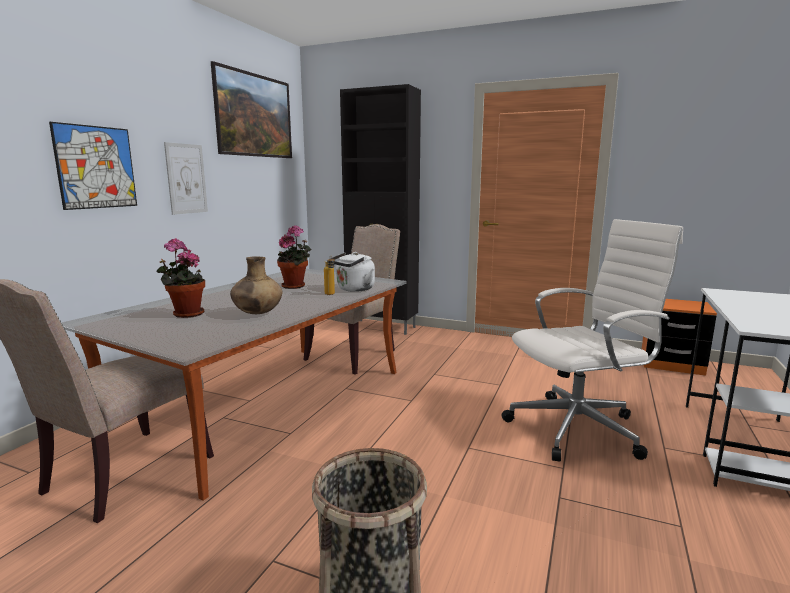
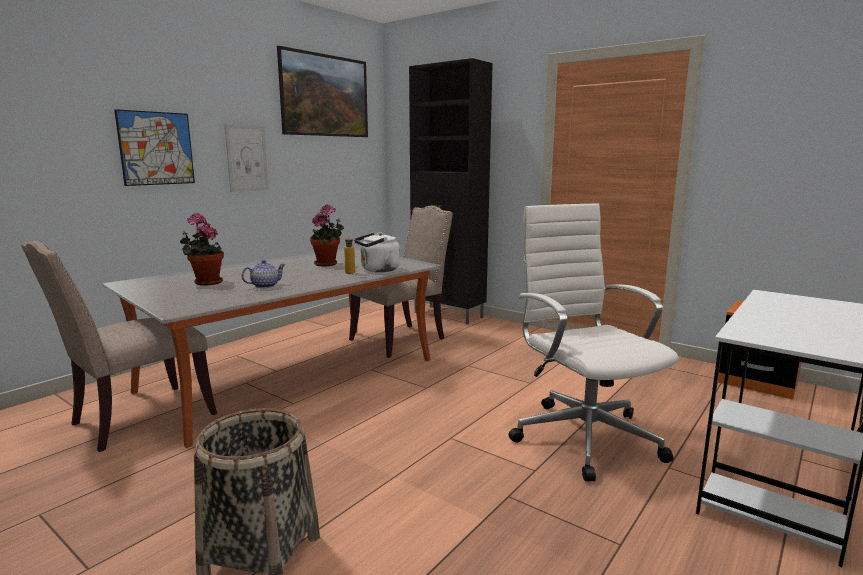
camera: 15 degrees right, 0 degrees up
brown vase [230,256,282,314] -> teapot [241,260,286,288]
white office chair [502,219,683,462] -> white office chair turned 105 degrees counterclockwise [509,203,679,481]

